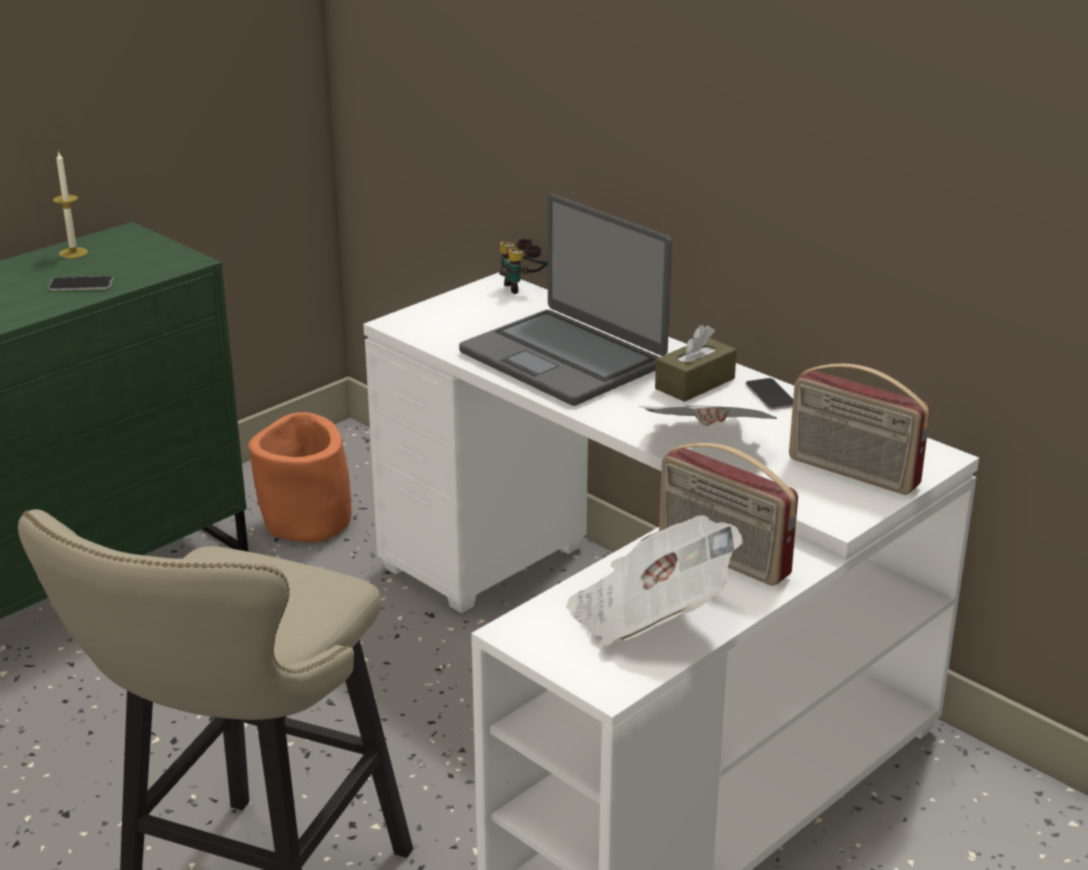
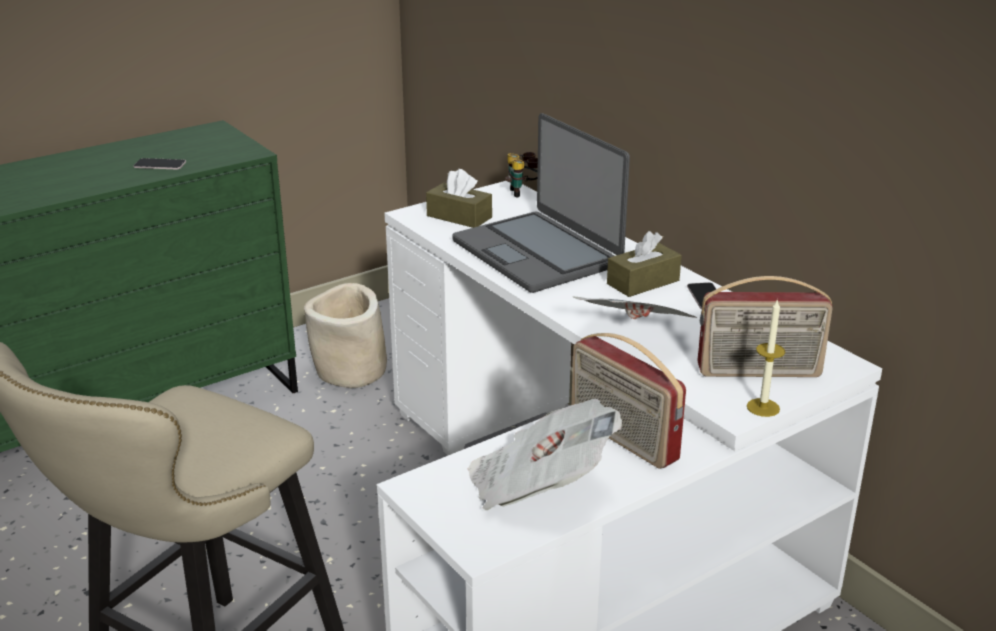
camera: 10 degrees right, 0 degrees up
candle [53,151,88,259] -> candle moved to [747,299,785,417]
orange planter [248,412,352,542] -> beige planter [304,283,387,388]
radio [789,363,930,495] -> radio turned 45 degrees counterclockwise [697,276,832,377]
none -> brown tissue box [426,169,492,228]

